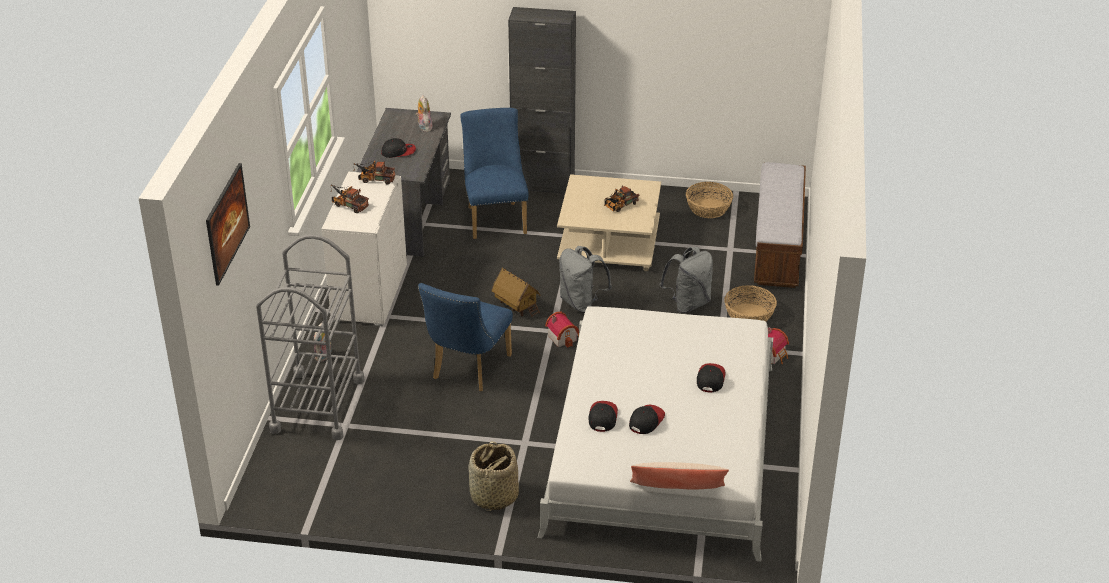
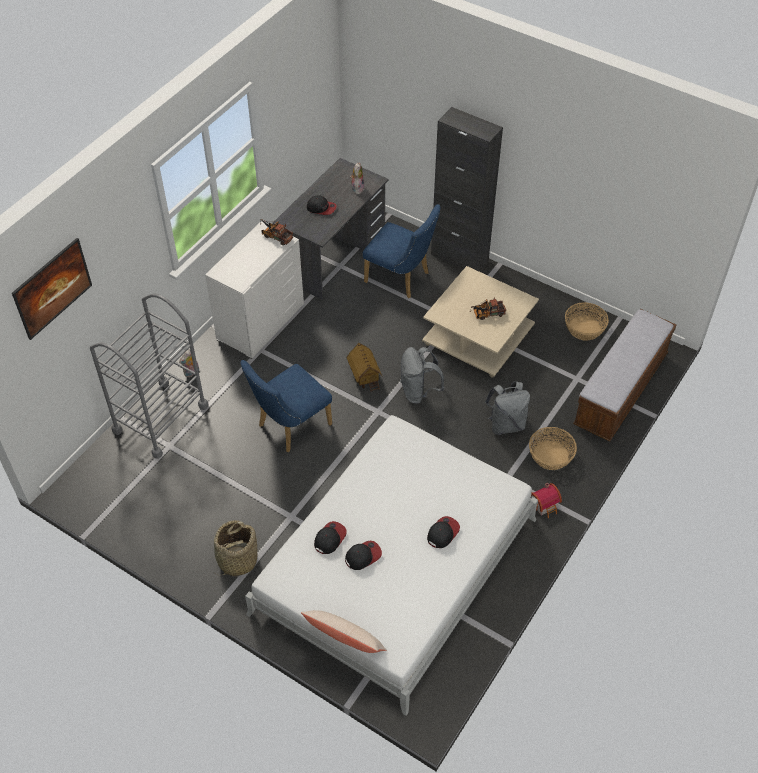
camera: 25 degrees right, 15 degrees up
toy truck [330,185,369,213] -> none
blue chair [460,108,529,239] -> blue chair turned 105 degrees clockwise [363,204,441,298]
toy house [545,312,579,348] -> none

